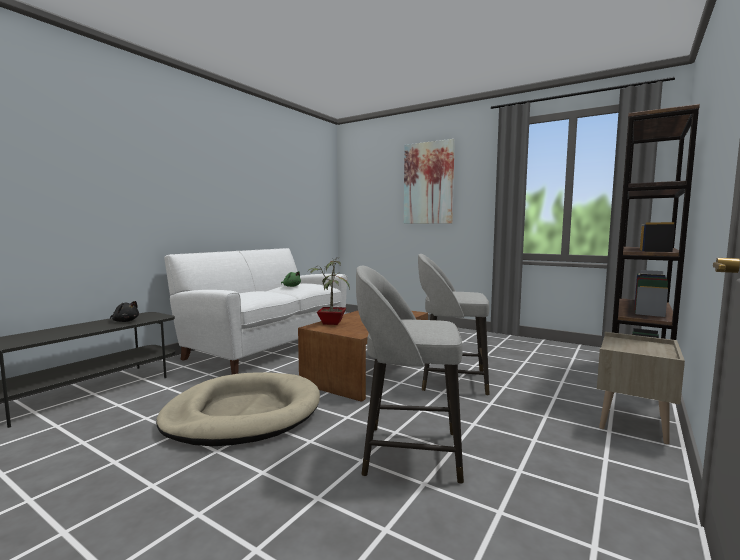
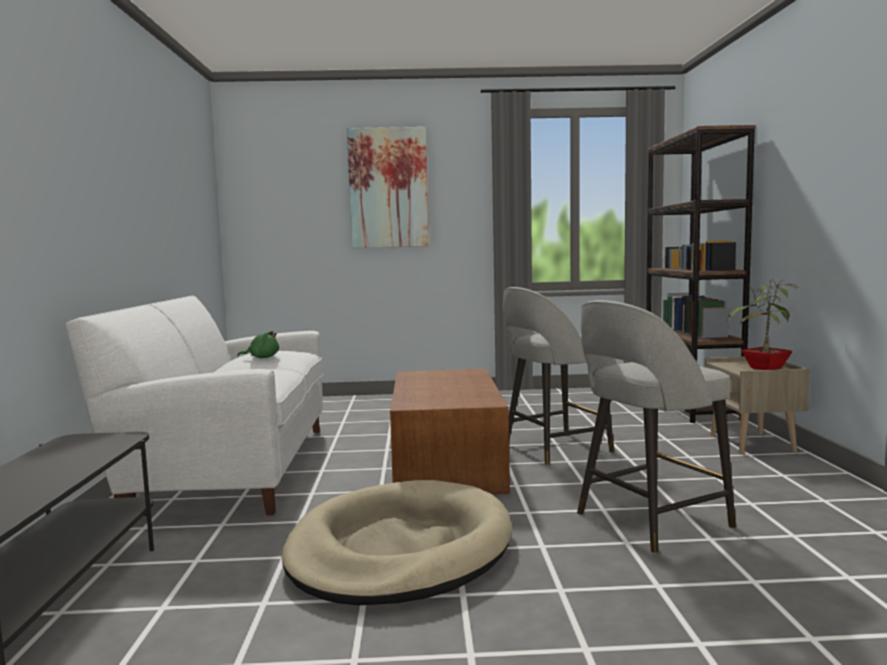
camera: 35 degrees left, 0 degrees up
black plush toy [110,301,139,322] -> none
potted plant [308,257,350,325] -> potted plant moved to [728,280,797,370]

